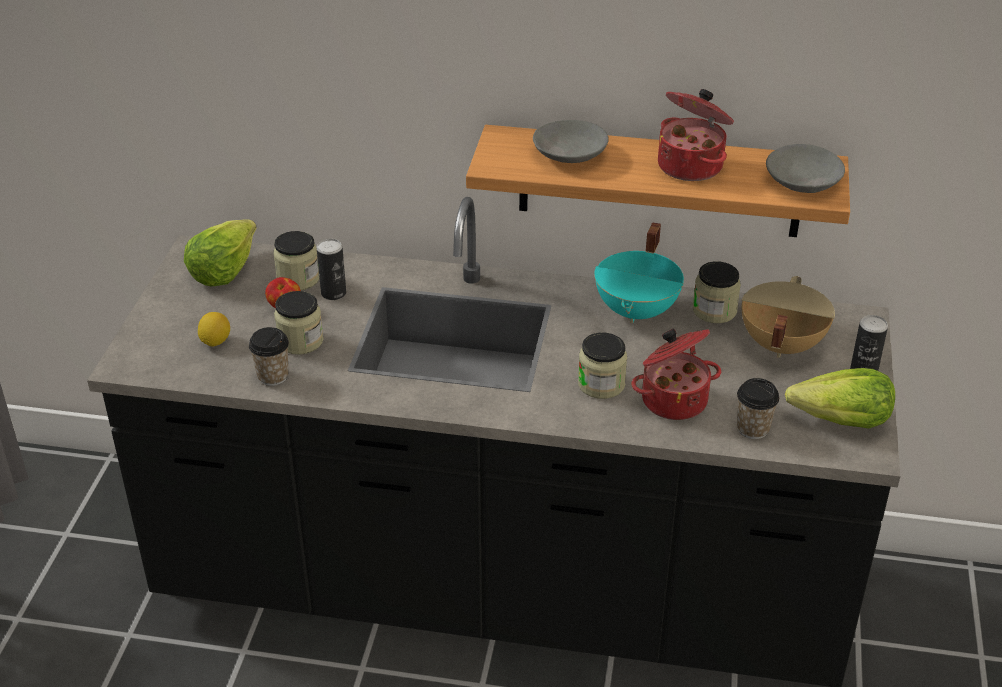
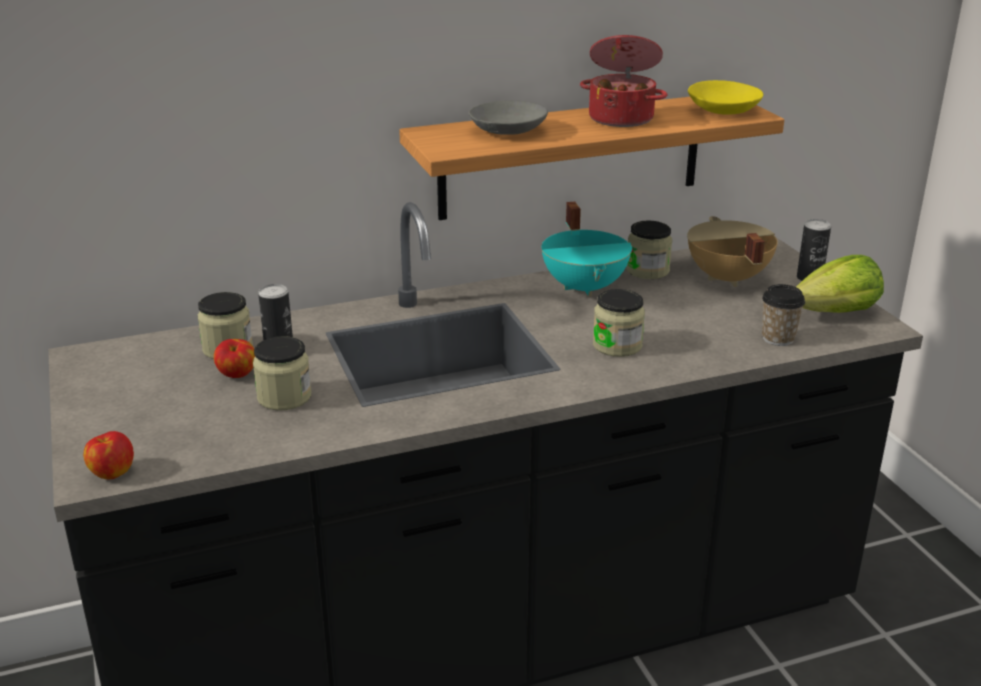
camera: 30 degrees left, 10 degrees down
lettuce [184,219,257,286] -> none
lemon [198,312,230,347] -> none
cup [249,327,289,386] -> none
cooking pot [631,329,721,420] -> none
grey bowl [766,144,845,193] -> yellow bowl [688,80,763,115]
none -> apple [83,431,134,479]

